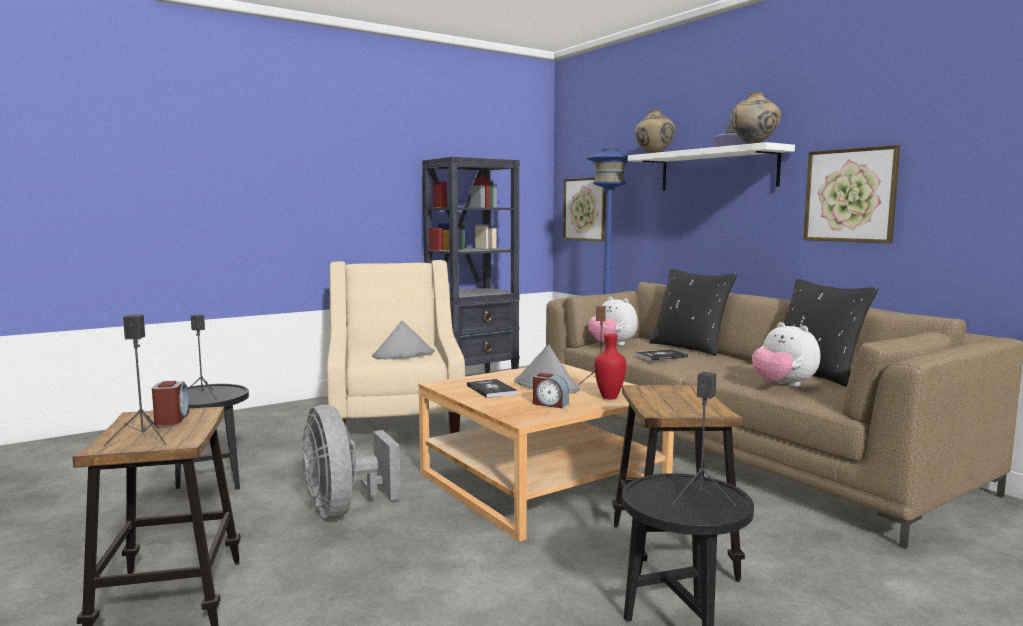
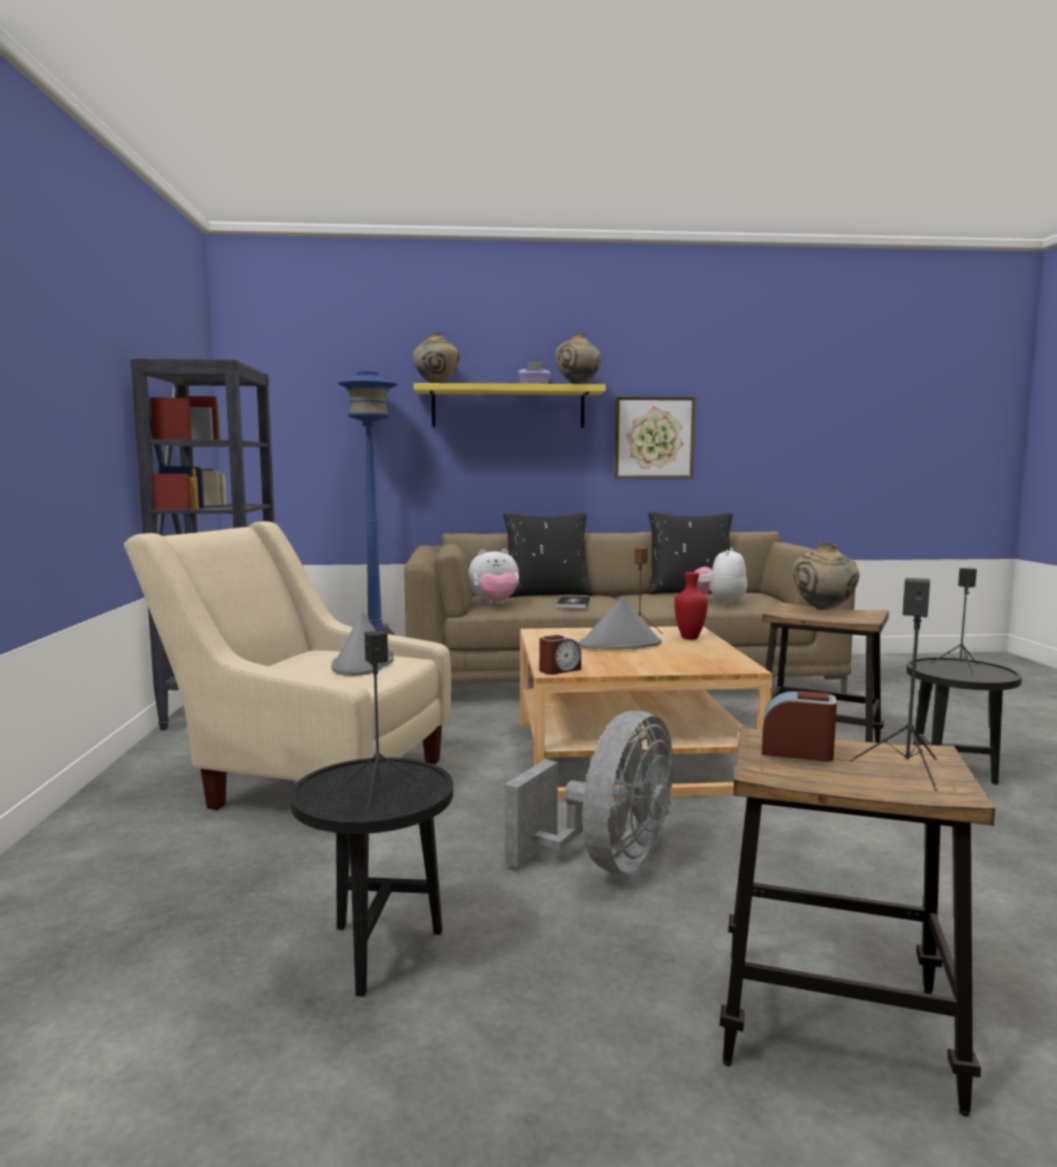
camera: 60 degrees left, 0 degrees up
grey fan [302,405,401,519] -> grey fan turned 60 degrees counterclockwise [504,711,673,874]
book [467,379,518,398] -> none
alarm clock [533,373,569,408] -> alarm clock moved to [539,635,581,675]
picture [563,177,606,242] -> none
white shelf [628,142,795,190] -> yellow shelf [414,383,606,428]
plush toy [752,322,820,387] -> plush toy turned 120 degrees clockwise [694,548,747,605]
none -> beige vase [792,543,859,610]

